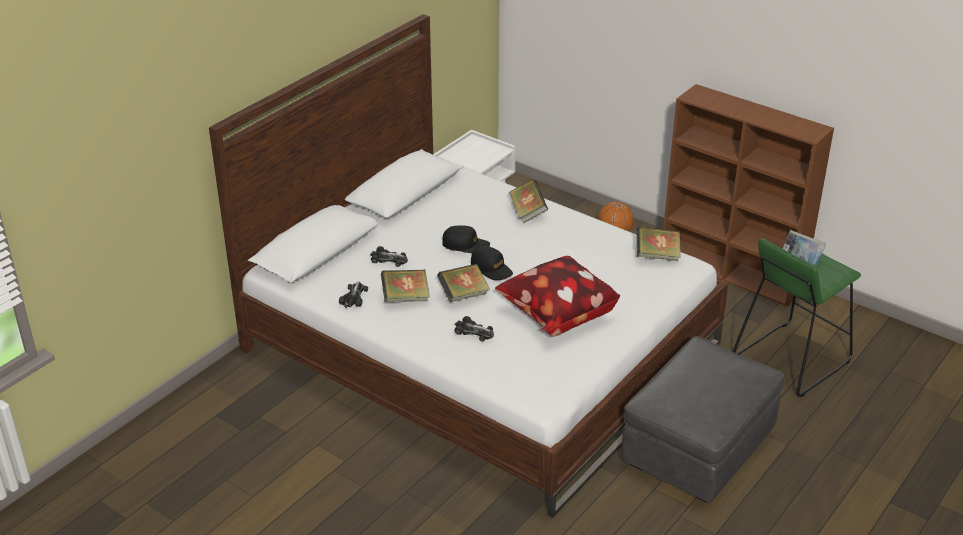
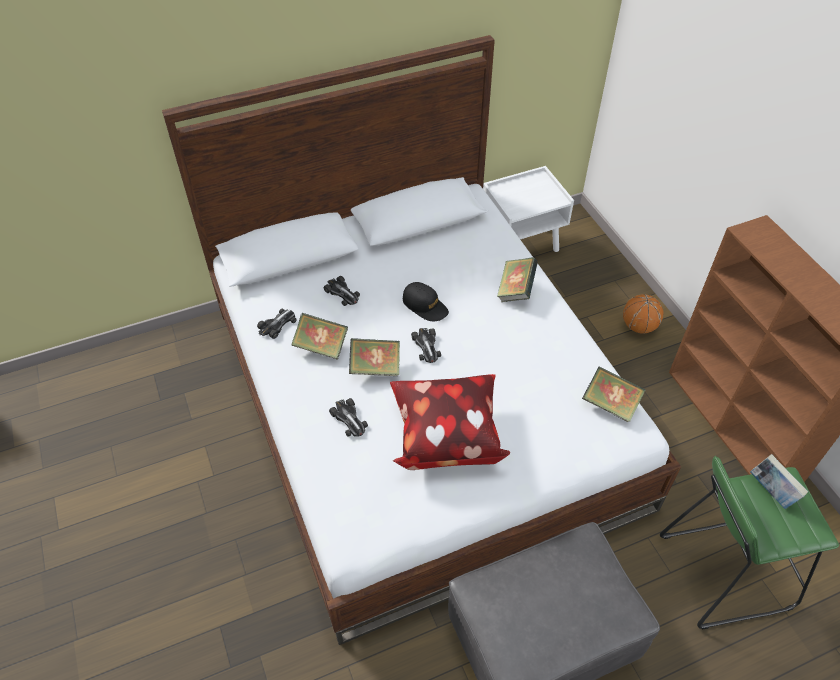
camera: 30 degrees right, 15 degrees up
black cap [471,246,513,280] -> toy car [411,328,441,363]

